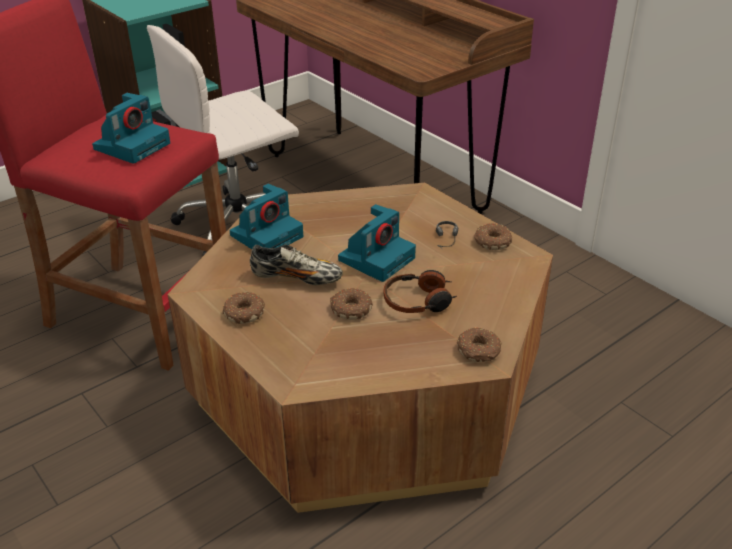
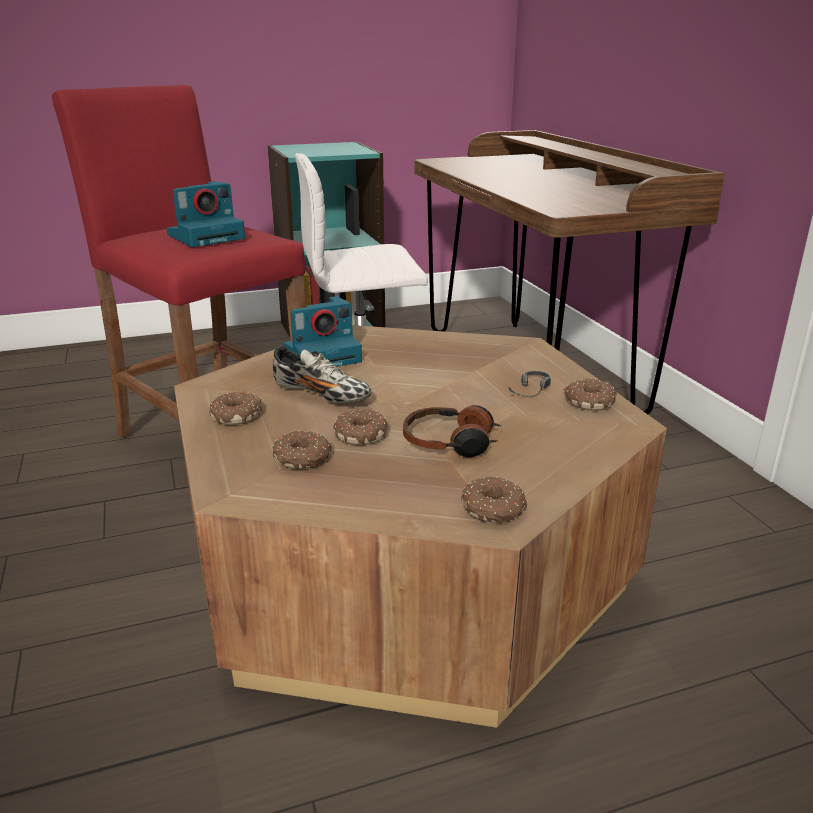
camera: 20 degrees right, 10 degrees down
camera [338,204,416,282] -> none
none -> donut [272,430,332,469]

